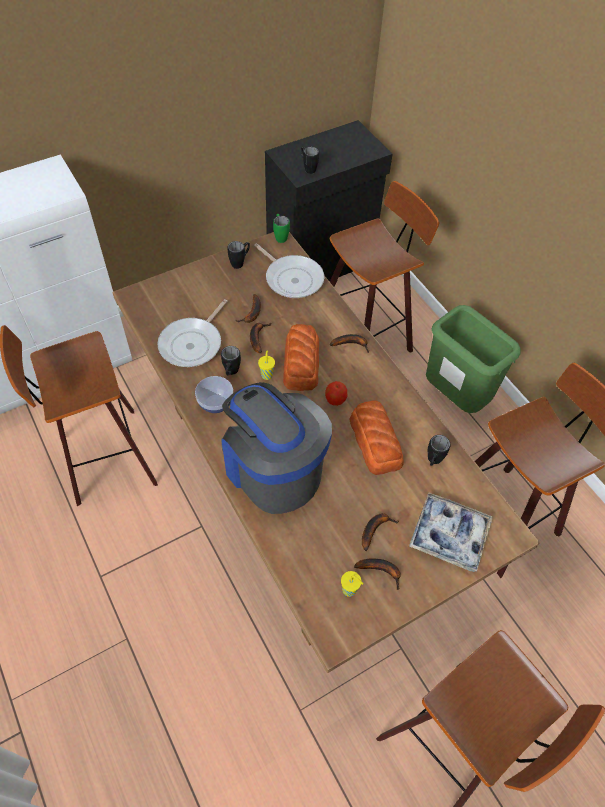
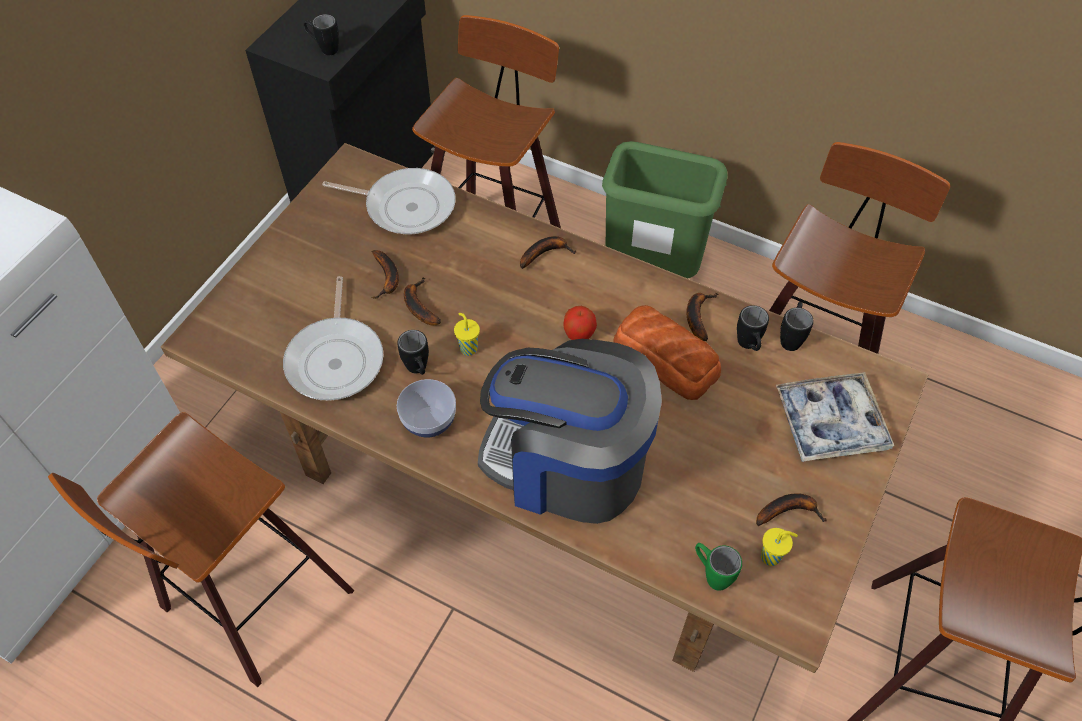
camera: 30 degrees left, 0 degrees up
black mug [228,241,250,269] -> black mug moved to [780,302,813,351]
green mug [273,214,290,243] -> green mug moved to [695,543,742,591]
bread [283,324,319,391] -> none
banana [362,513,399,551] -> banana moved to [686,293,719,341]

